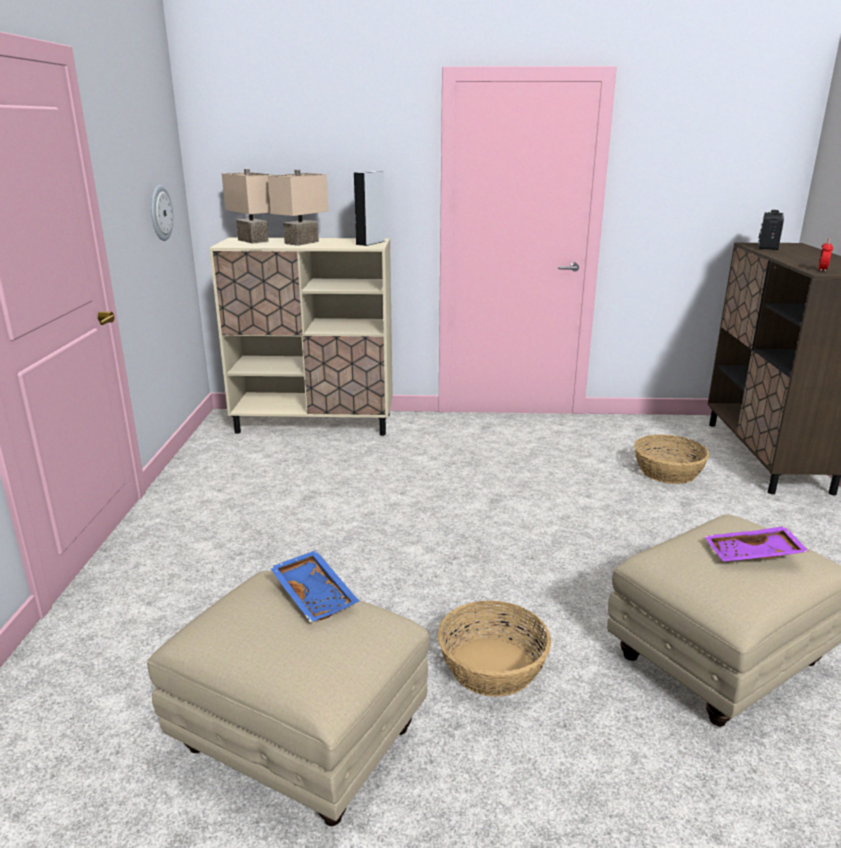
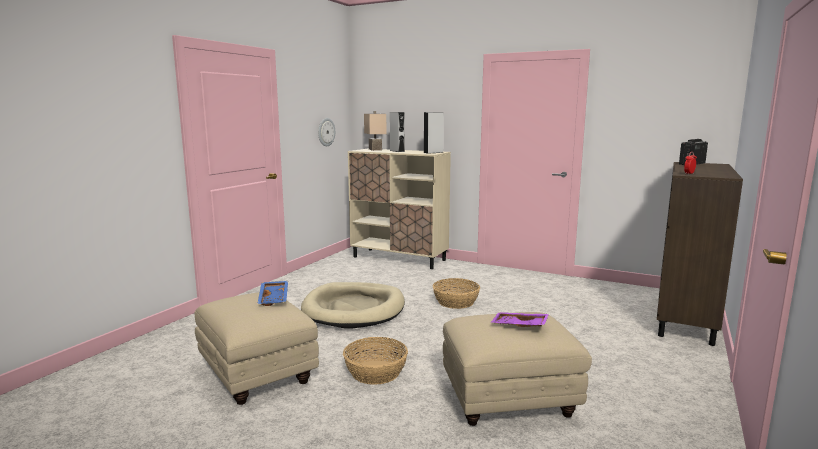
camera: 25 degrees right, 10 degrees down
beige table lamp [268,170,328,246] -> grey speaker [390,112,405,152]
basket [634,434,710,484] -> basket moved to [433,278,480,309]
none -> beige dog bed [301,282,405,328]

